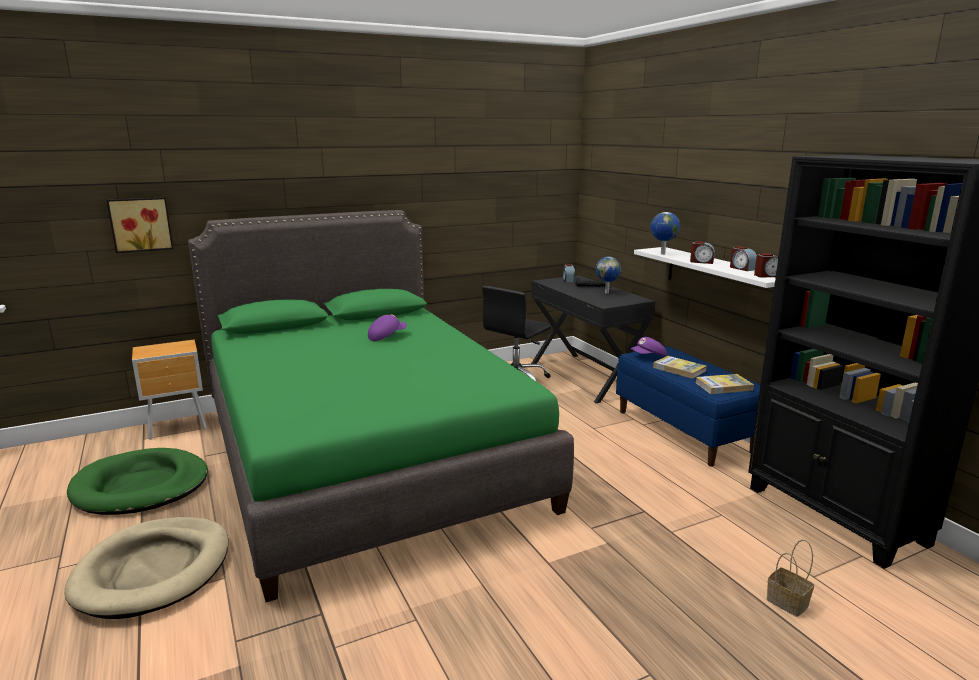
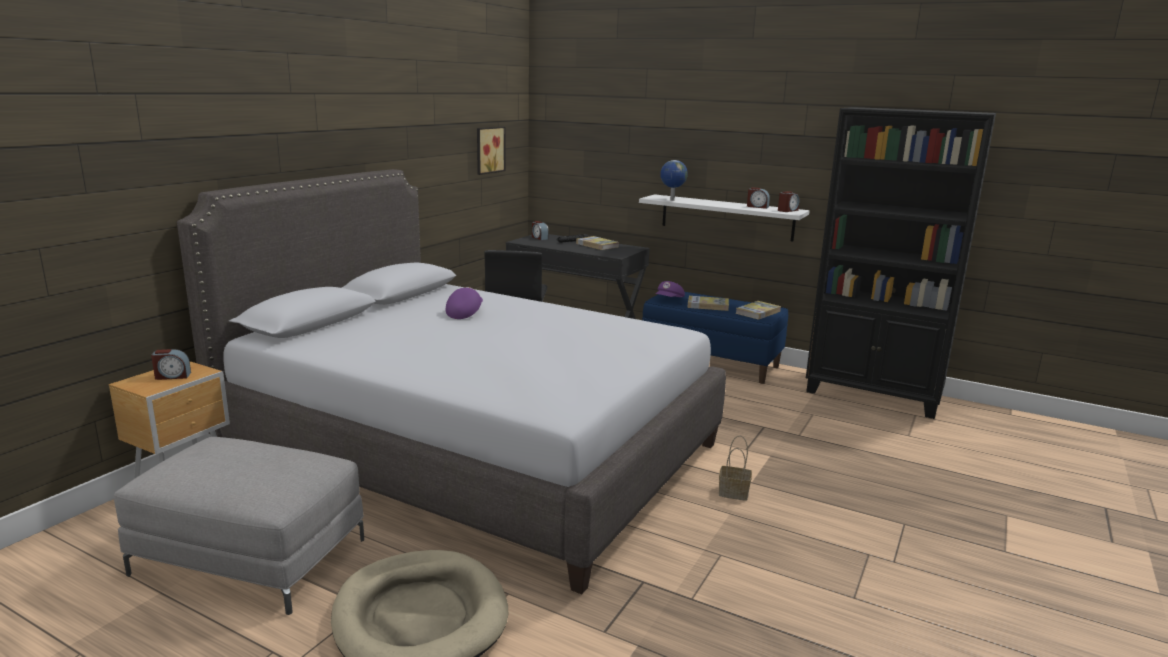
camera: 35 degrees left, 0 degrees up
green dog bed [67,448,208,515] -> grey ottoman [114,437,364,615]
picture [106,197,173,253] -> picture moved to [477,127,506,175]
green bed [188,210,574,602] -> grey bed [177,169,726,594]
globe [596,257,621,293] -> book [576,236,619,250]
alarm clock [690,241,715,264] -> alarm clock moved to [151,349,191,380]
basket [766,539,814,617] -> basket moved to [719,435,752,501]

